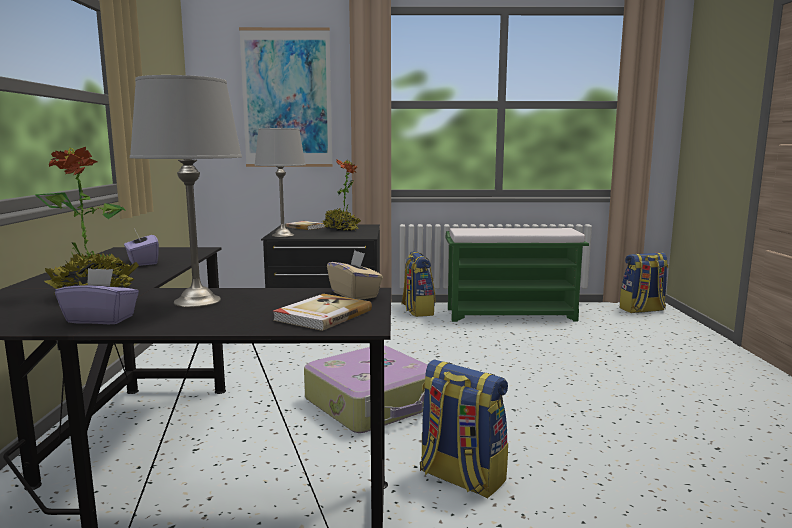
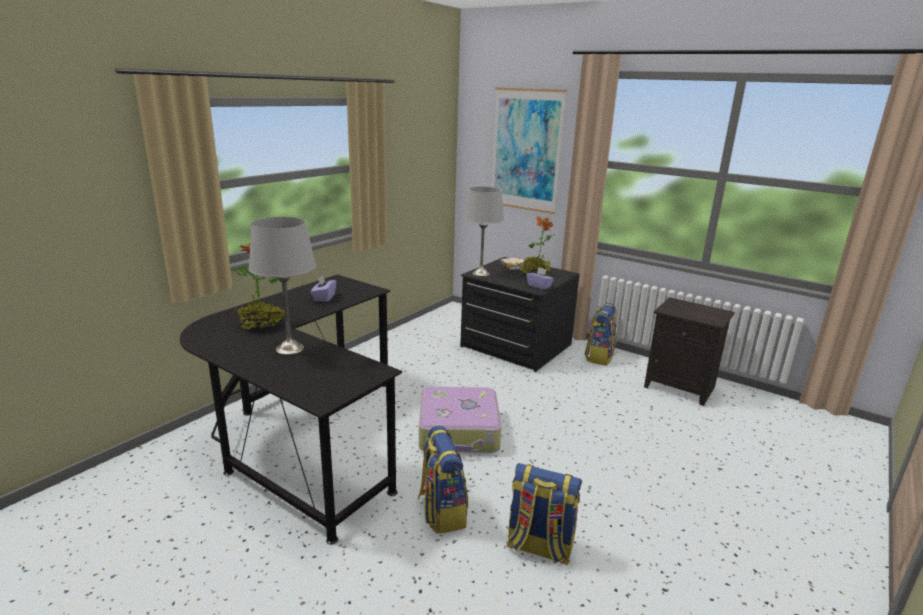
camera: 35 degrees right, 10 degrees up
purple tissue box [55,268,139,324] -> purple tissue box moved to [526,267,554,290]
book [273,294,372,331] -> none
beige tissue box [327,250,383,300] -> none
green bench [445,228,589,322] -> black nightstand [644,297,735,406]
backpack [620,253,669,313] -> backpack moved to [506,463,582,565]

